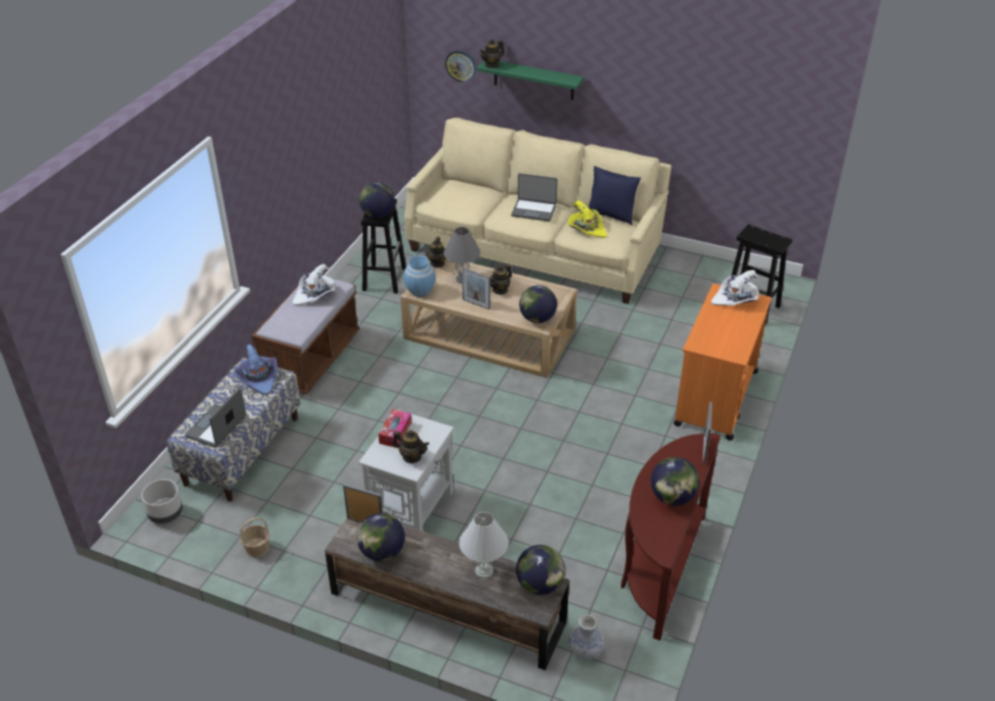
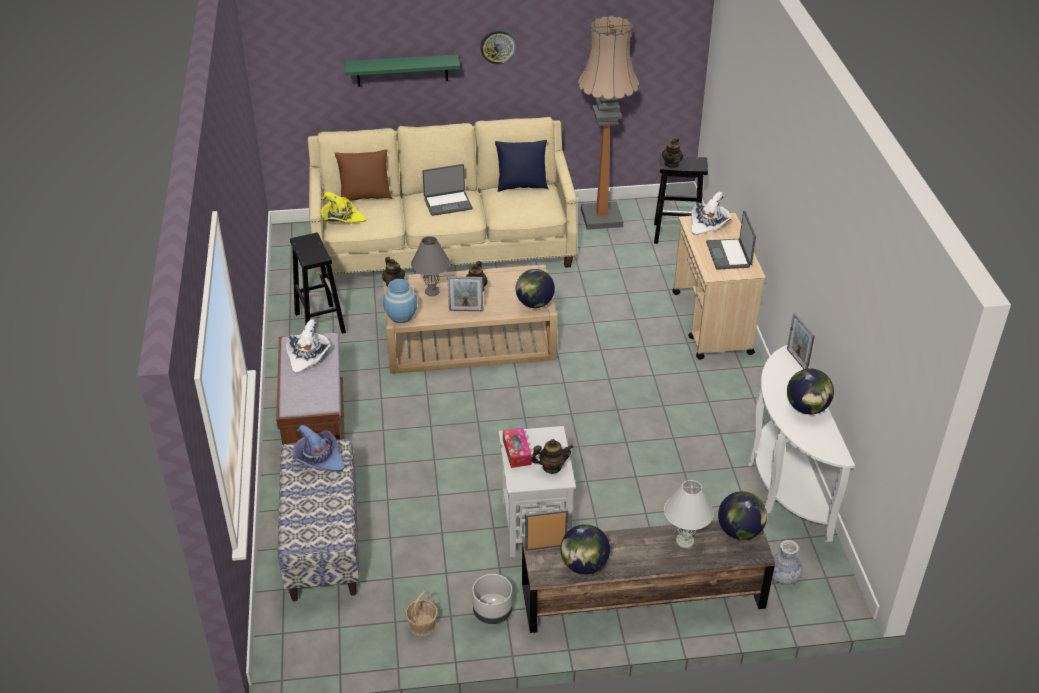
camera: 30 degrees left, 0 degrees up
grey planter [141,479,183,524] -> grey planter moved to [472,574,512,624]
laptop [185,387,246,448] -> laptop moved to [706,211,756,270]
globe [359,182,395,218] -> none
wall clock [445,50,476,82] -> wall clock moved to [480,30,516,64]
teapot [479,39,504,69] -> teapot moved to [662,138,683,168]
yellow hat [568,200,607,238] -> yellow hat moved to [321,192,366,224]
brown console table [621,433,721,641] -> white console table [748,345,855,542]
orange cart [674,284,771,441] -> beige cart [672,213,765,360]
none -> brown pillow [334,149,392,201]
none -> floor lamp [578,15,639,230]

